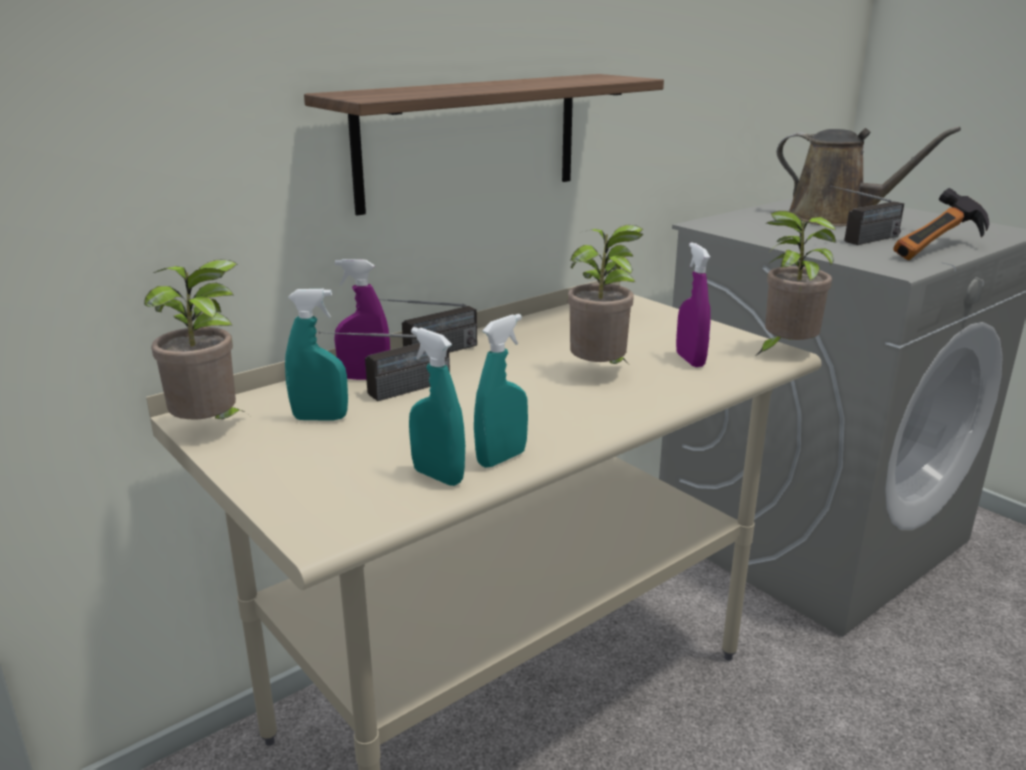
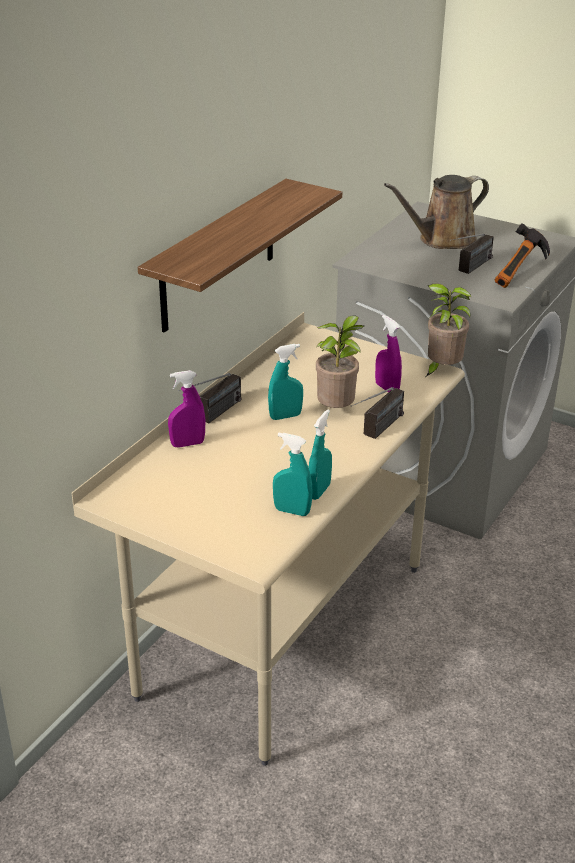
camera: 20 degrees left, 10 degrees up
potted plant [144,260,250,419] -> none
turquoise spray bottle [285,289,348,421] -> turquoise spray bottle moved to [268,344,303,420]
radio [318,332,450,401] -> radio moved to [351,387,404,439]
brown watering can [777,127,961,226] -> brown watering can turned 135 degrees clockwise [384,175,489,249]

